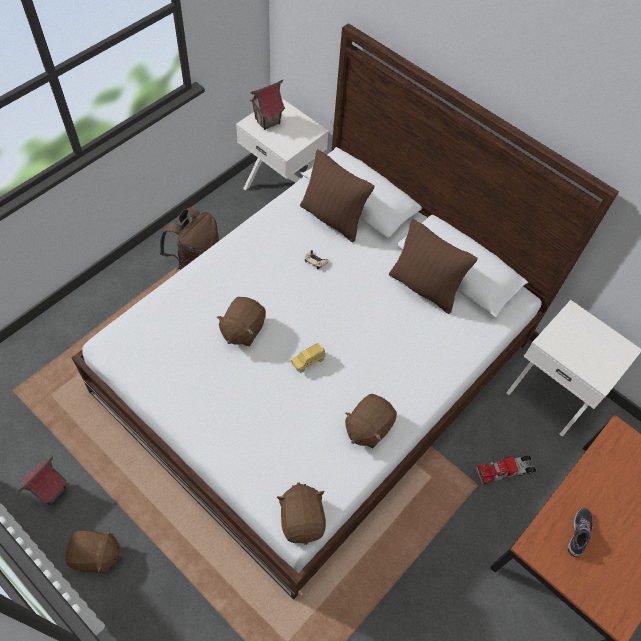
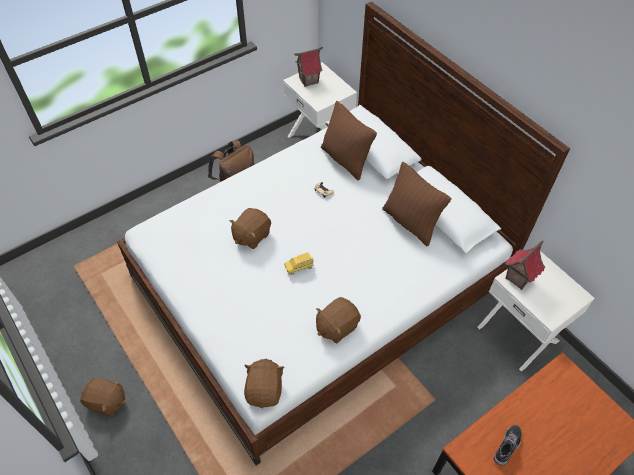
camera: 15 degrees right, 5 degrees down
toy house [18,456,67,505] -> toy house moved to [505,241,545,290]
toy truck [476,456,537,484] -> none

